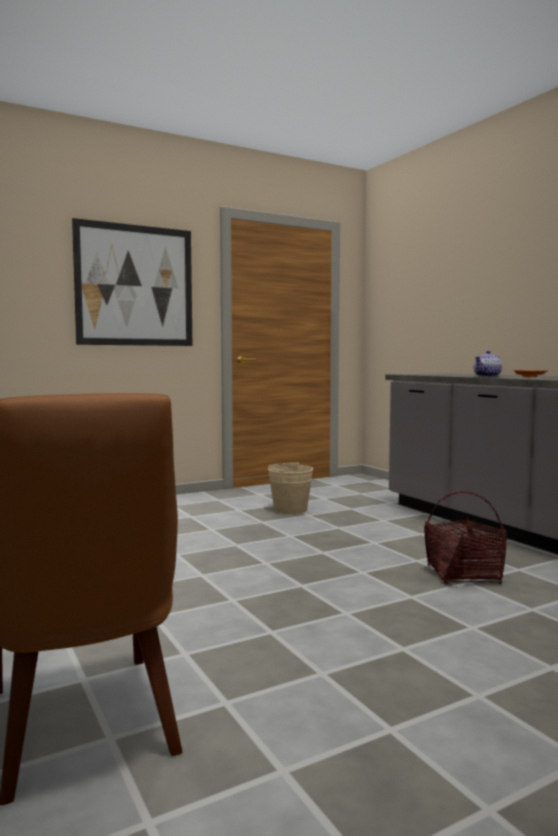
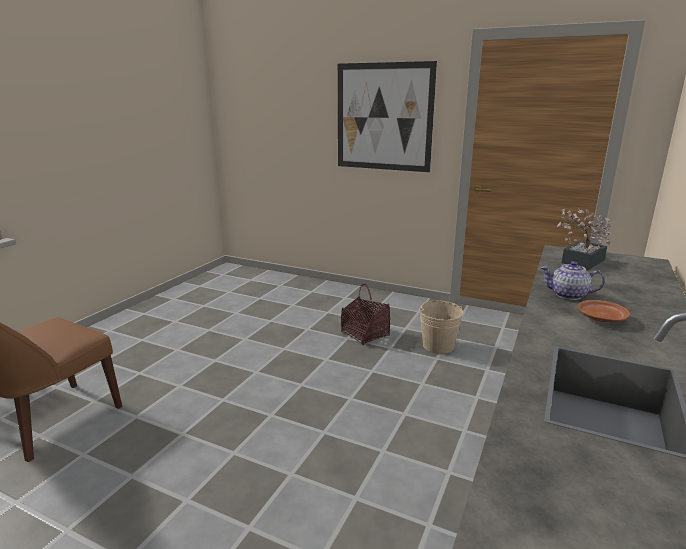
camera: 55 degrees right, 15 degrees up
basket [424,491,507,584] -> basket moved to [341,284,390,345]
none -> potted plant [557,209,612,270]

